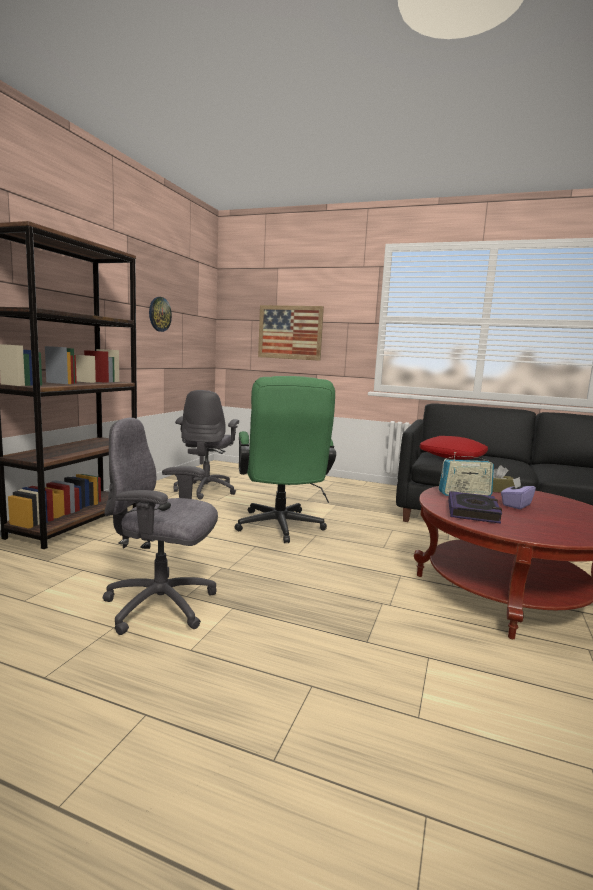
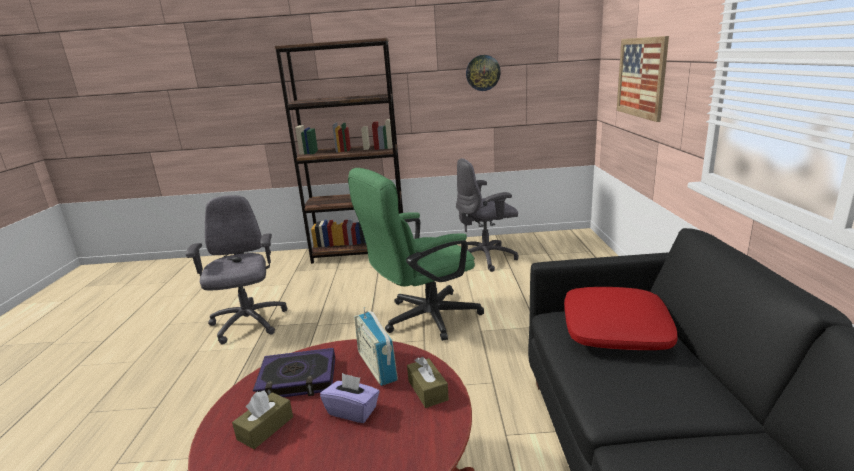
camera: 70 degrees right, 10 degrees up
none -> brown tissue box [232,390,293,449]

